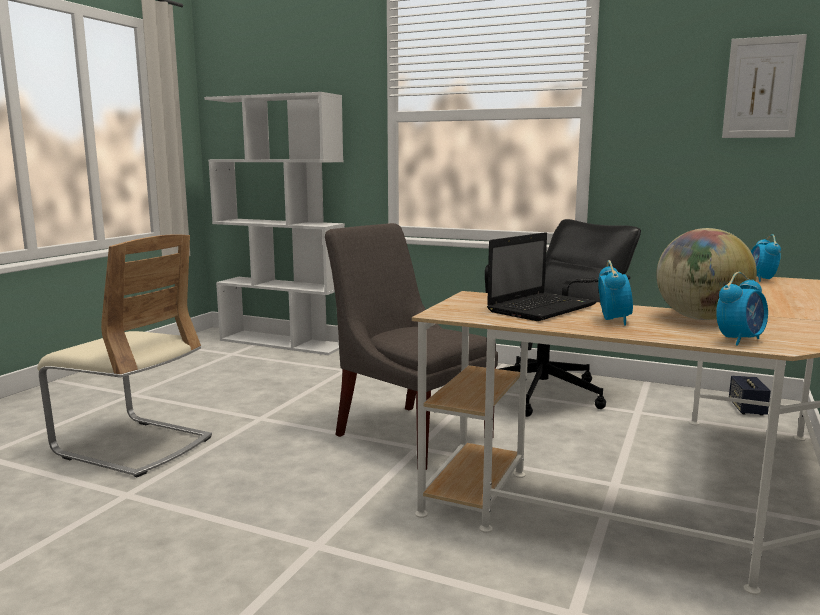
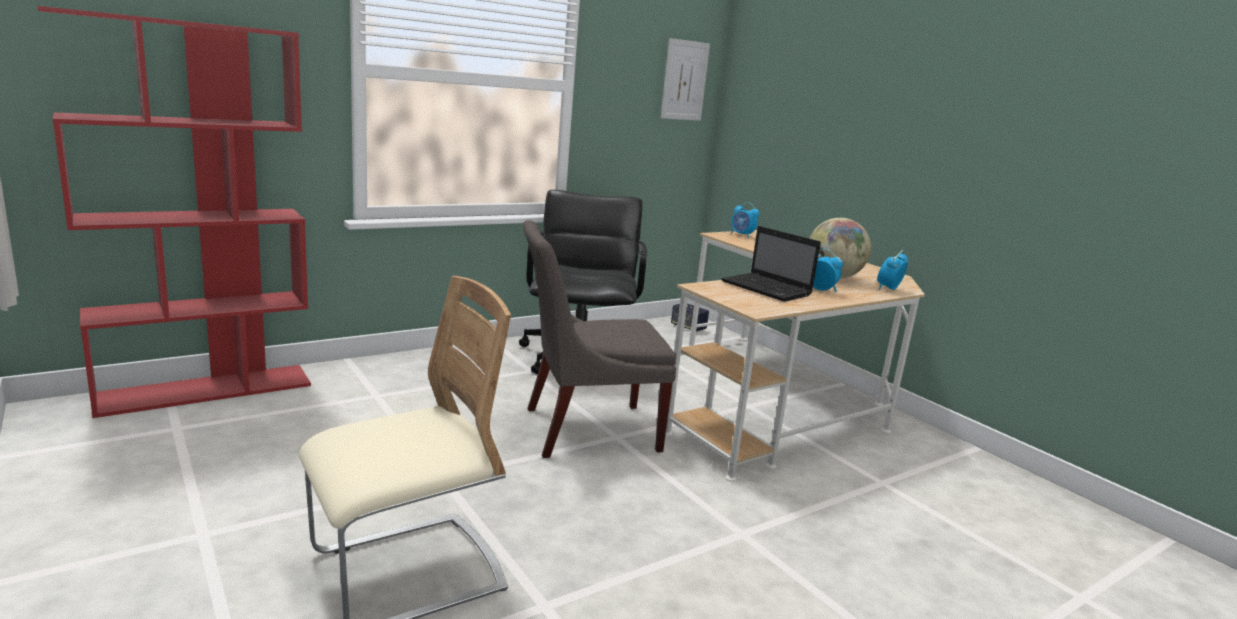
camera: 60 degrees left, 5 degrees up
white bookcase [204,92,345,355] -> red bookcase [37,6,311,418]
laptop [487,232,597,321] -> laptop turned 150 degrees clockwise [721,226,821,302]
alarm clock [716,272,768,346] -> alarm clock turned 135 degrees counterclockwise [877,250,908,290]

